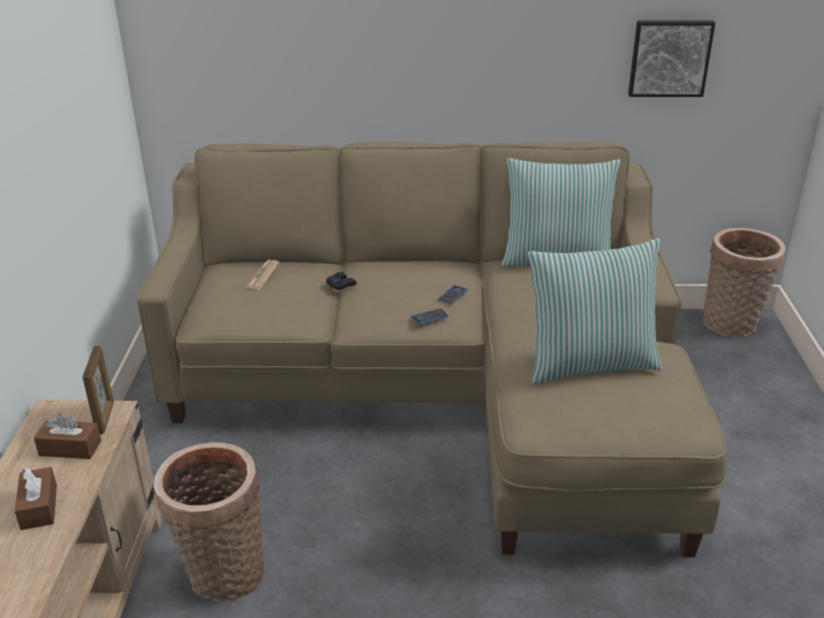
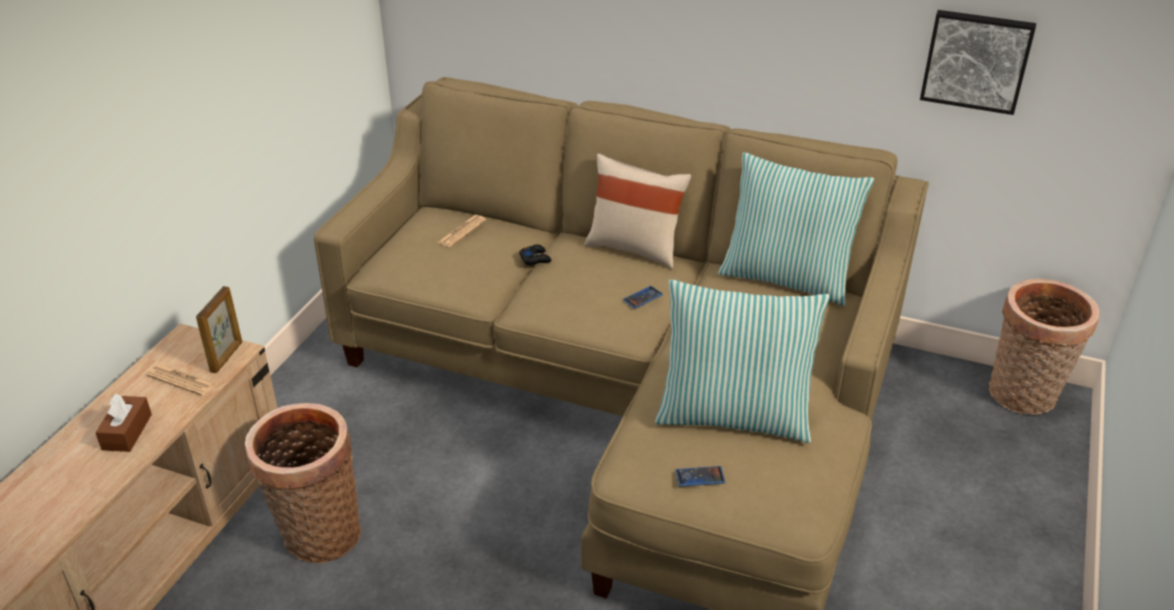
camera: 20 degrees right, 5 degrees up
brown tissue box [34,413,101,459] -> newspaper [146,364,216,396]
phone [411,308,449,325] -> phone moved to [675,466,725,487]
none -> beige pillow [584,153,691,269]

